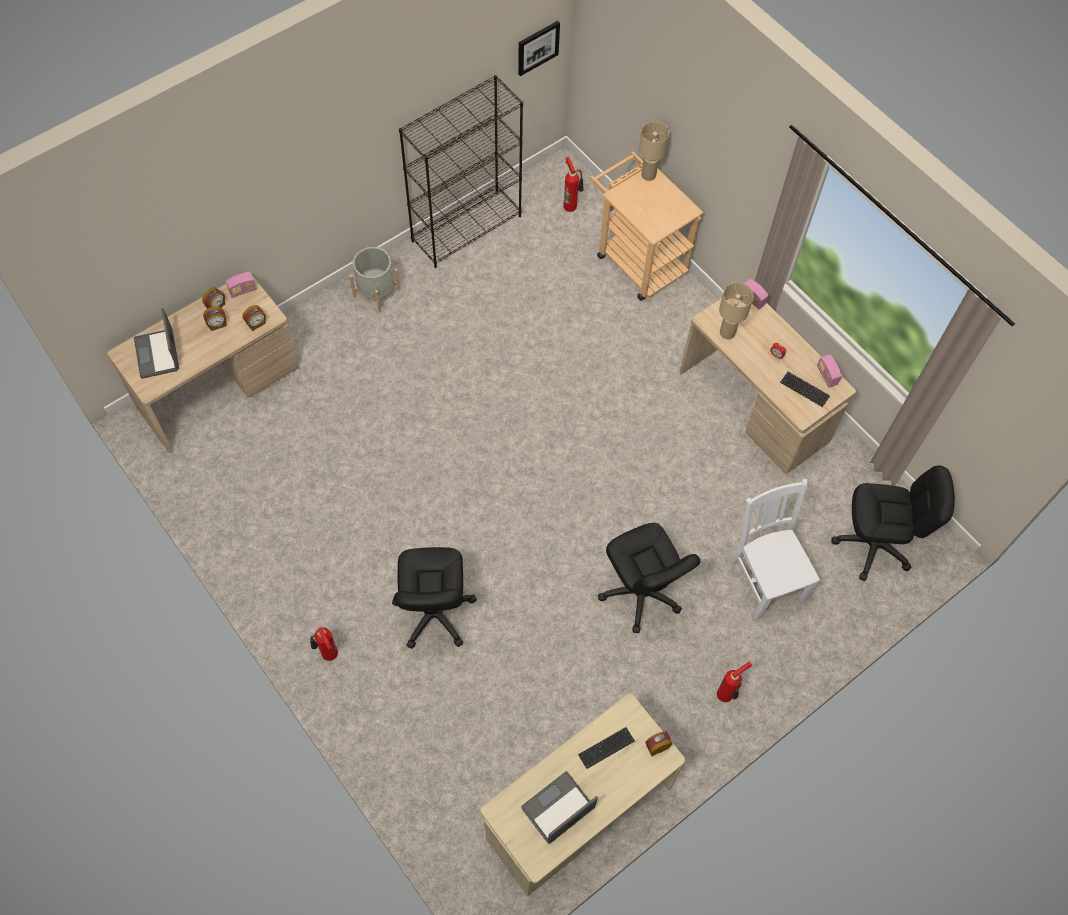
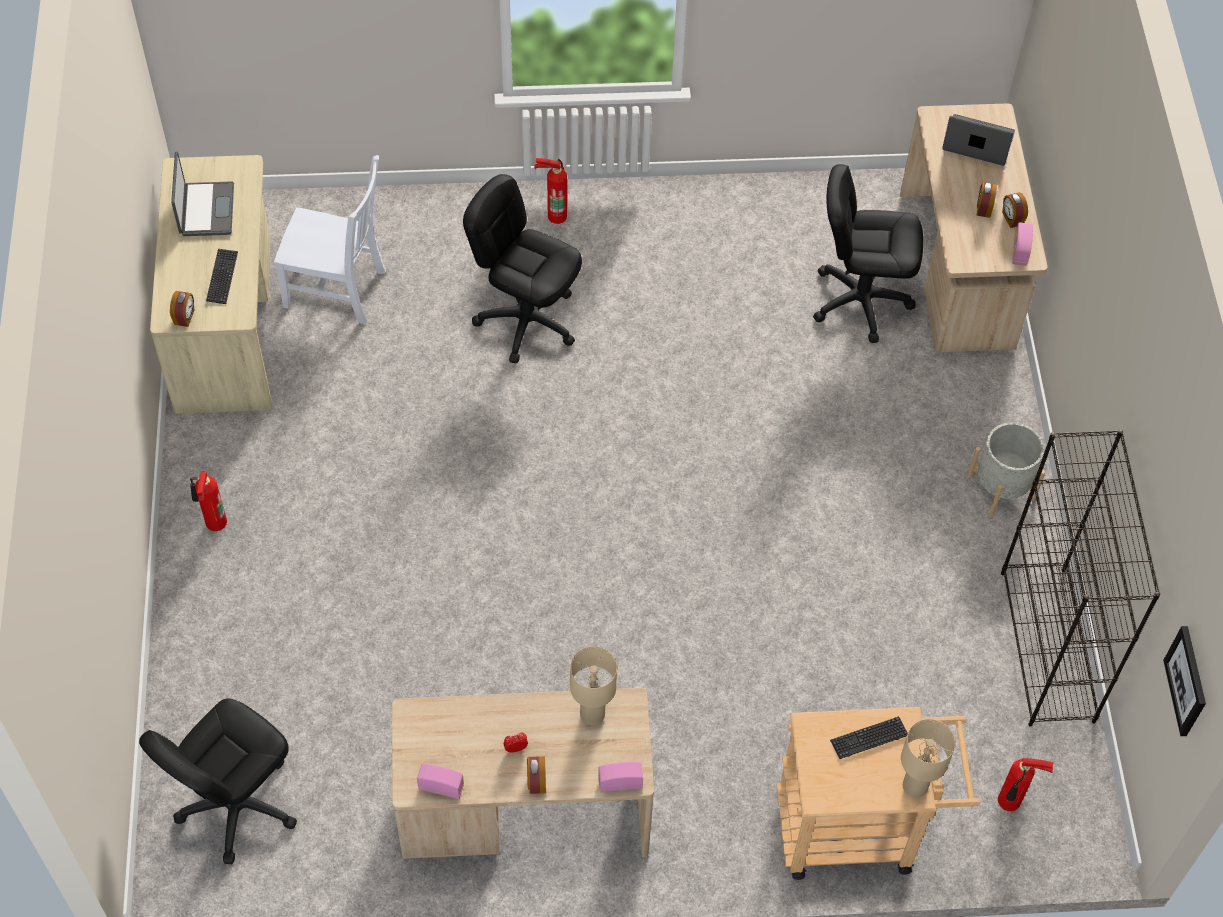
camera: 125 degrees right, 5 degrees down
alarm clock [242,305,266,331] -> alarm clock moved to [527,756,546,794]
black office chair [598,523,700,633] -> black office chair moved to [813,164,923,343]
white chair [728,479,820,620] -> white chair moved to [274,155,386,325]
keyboard [780,372,830,407] -> keyboard moved to [830,716,908,759]

